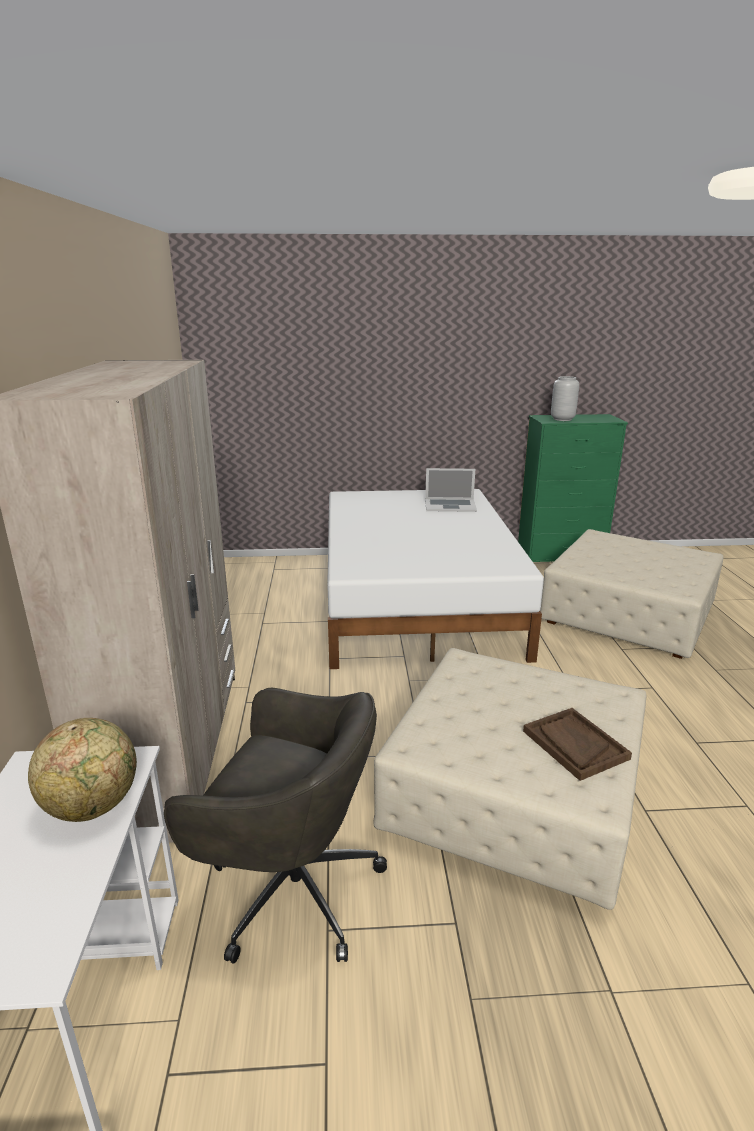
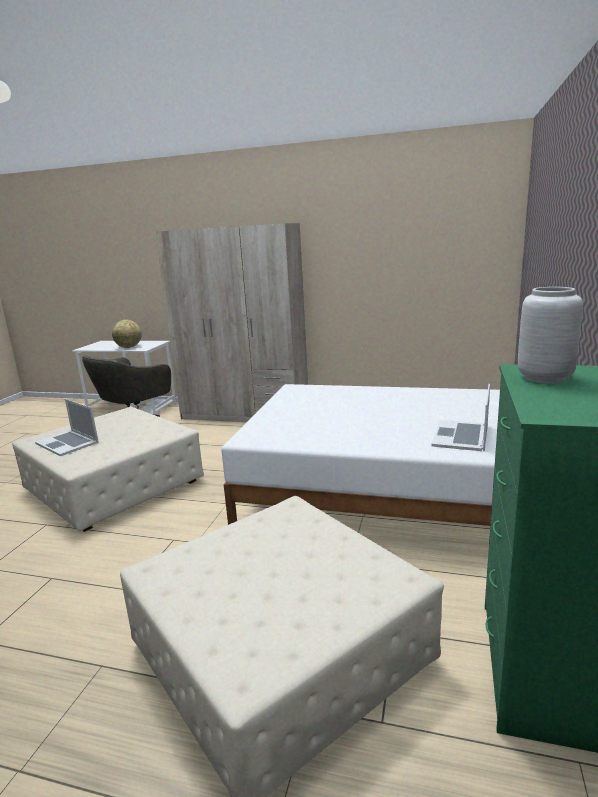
camera: 110 degrees right, 5 degrees down
brown tray [523,708,632,781] -> laptop [35,399,99,456]

